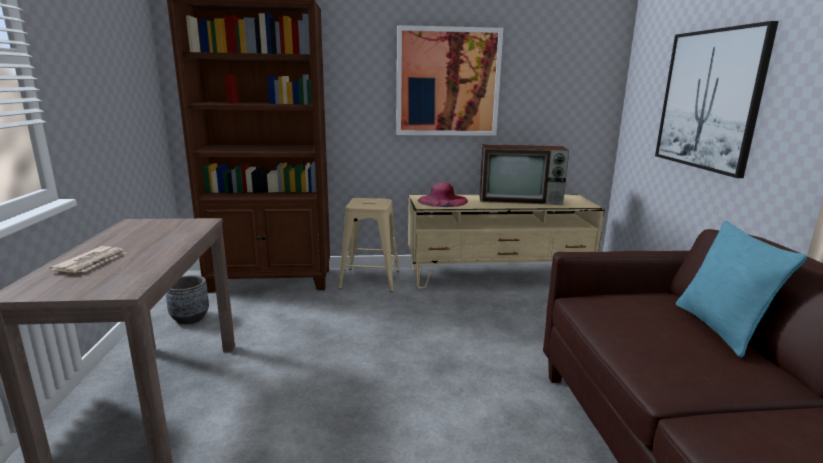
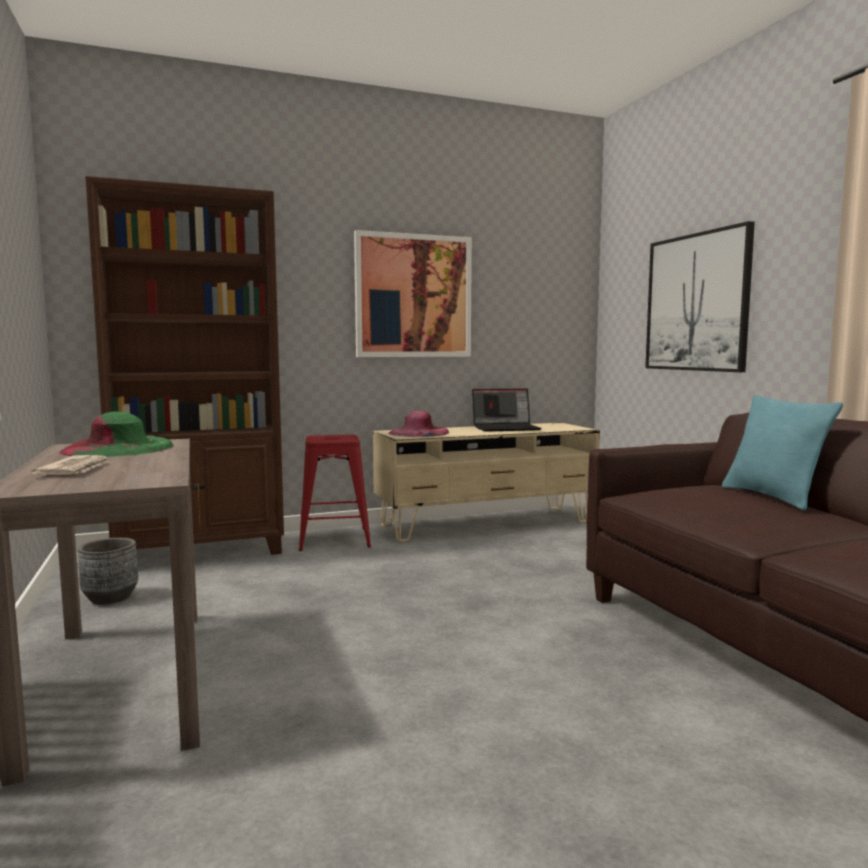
camera: 15 degrees left, 10 degrees down
beige stool [338,198,399,292] -> red stool [299,435,371,551]
television [479,144,569,205] -> laptop [472,388,542,432]
none -> green hat [59,411,174,457]

